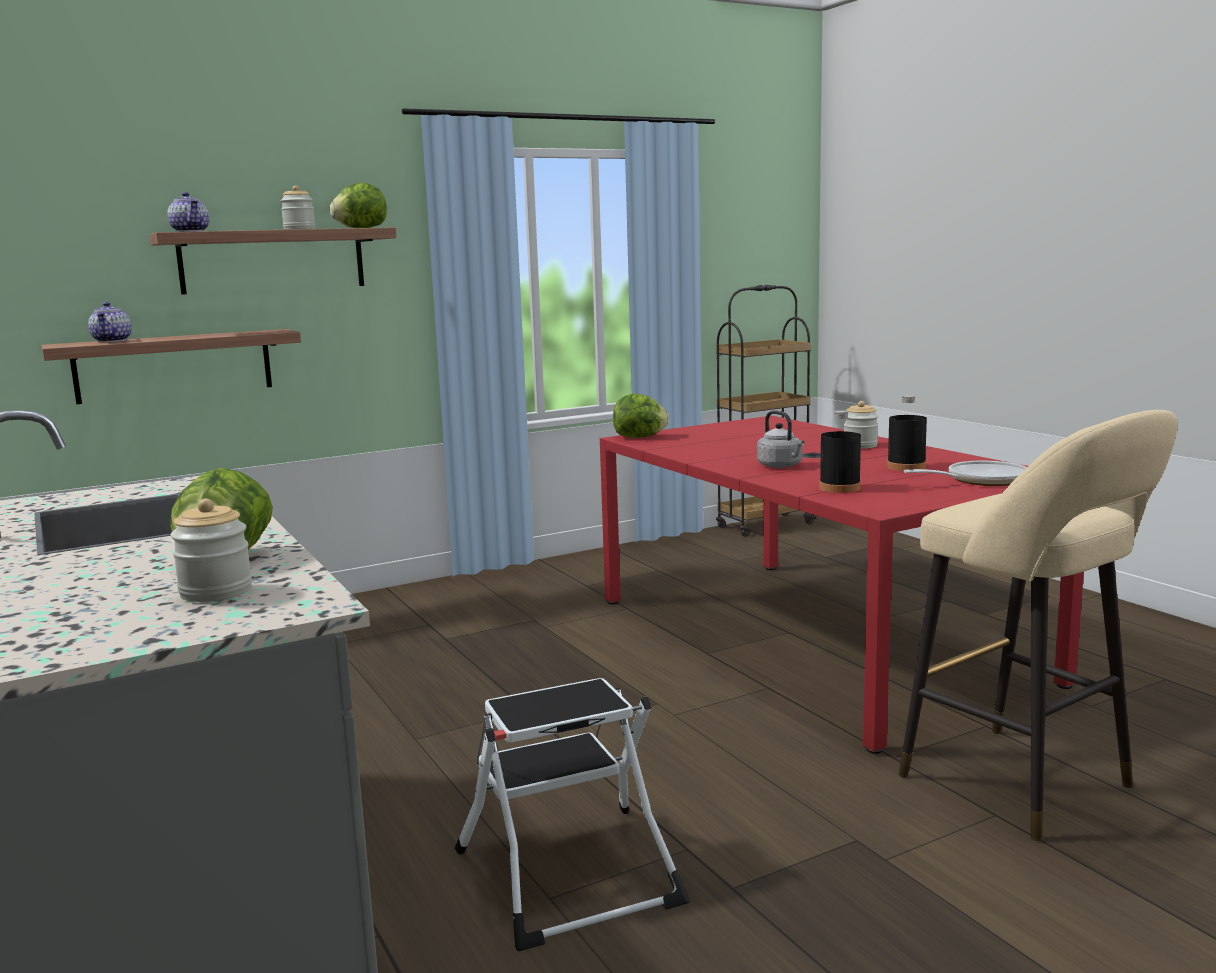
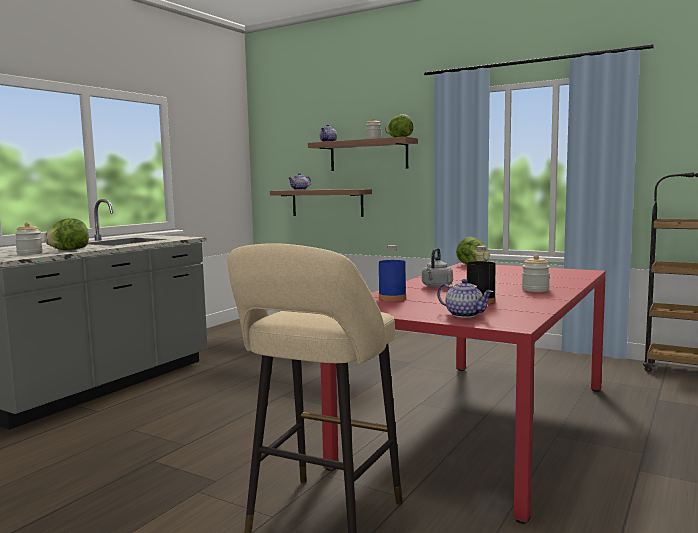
camera: 60 degrees right, 5 degrees down
step ladder [455,678,690,951] -> none
black bottle [819,411,861,493] -> blue bottle [379,245,406,301]
frying pan [904,461,1027,486] -> teapot [437,279,493,318]

